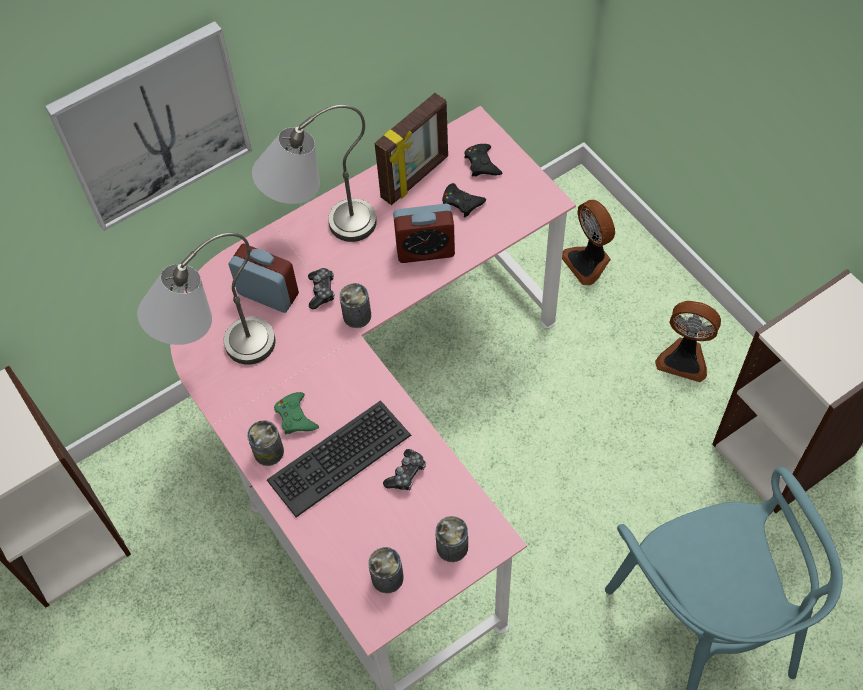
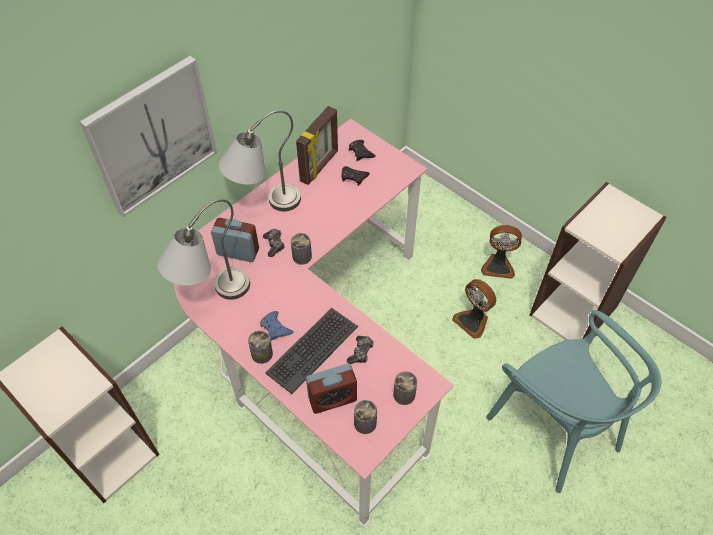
camera: 15 degrees left, 5 degrees down
green game controller [274,392,319,435] -> blue game controller [260,311,293,341]
alarm clock [393,204,455,263] -> alarm clock moved to [306,364,357,414]
fan [562,200,615,285] -> fan moved to [452,279,496,339]

